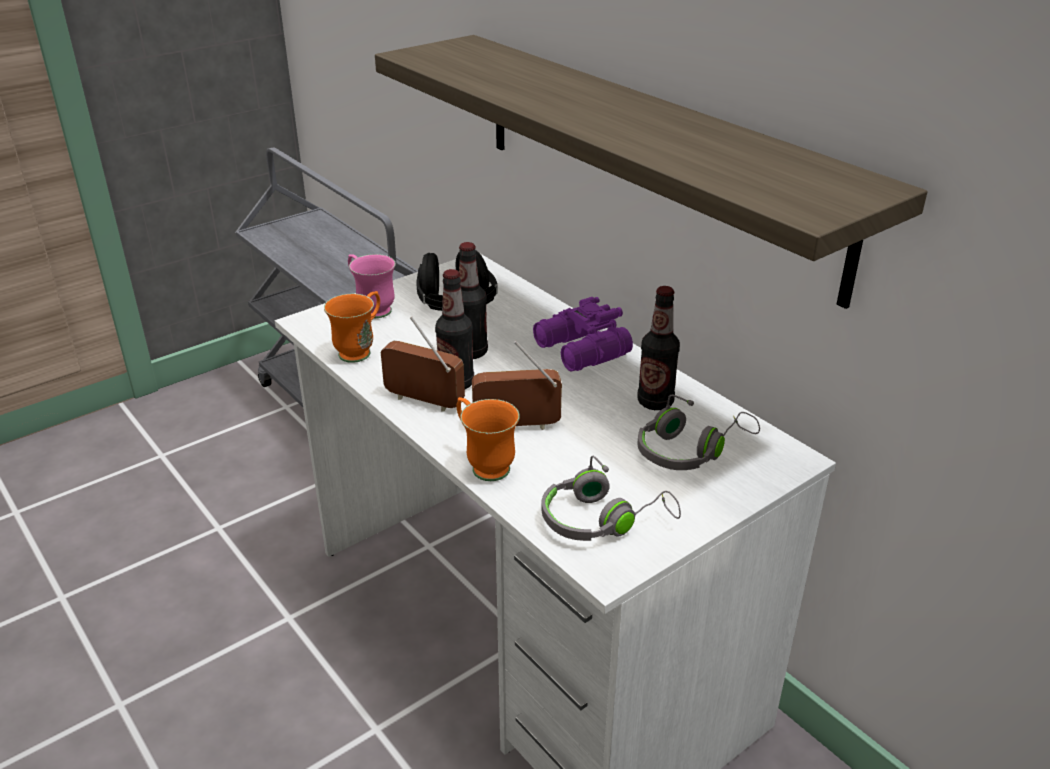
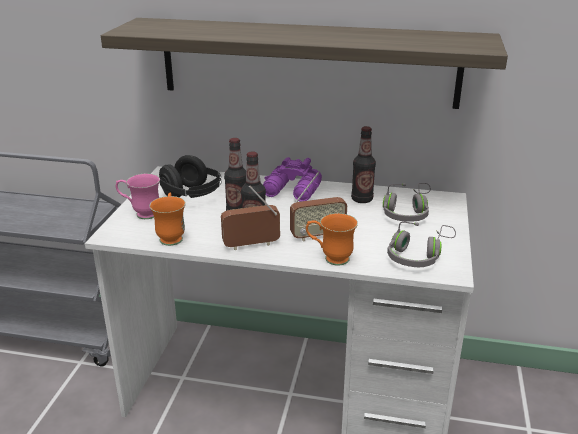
camera: 40 degrees left, 5 degrees down
radio [472,341,562,430] -> radio turned 150 degrees counterclockwise [290,172,347,241]

